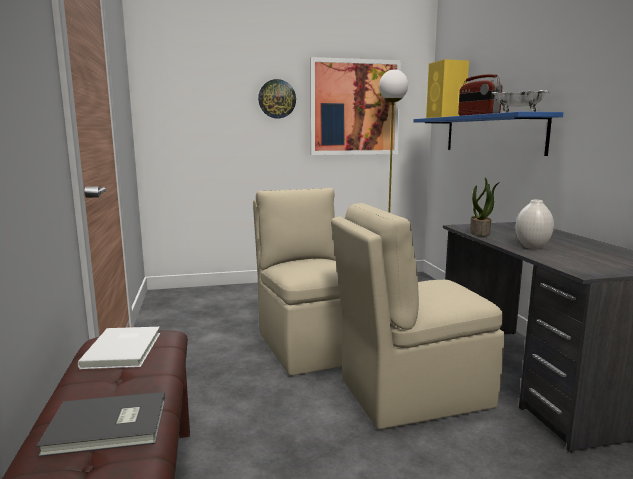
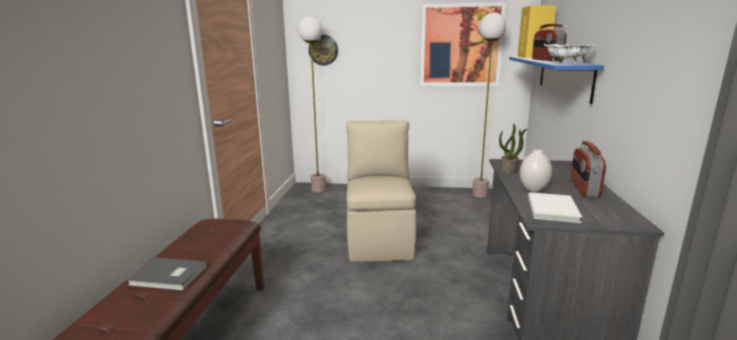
camera: 20 degrees right, 5 degrees up
white book [78,327,160,369] -> white book moved to [528,192,582,223]
wall clock [258,79,296,119] -> wall clock moved to [309,35,338,66]
beige chair [331,203,505,429] -> none
none -> floor lamp [298,16,326,193]
none -> radio [570,141,606,198]

